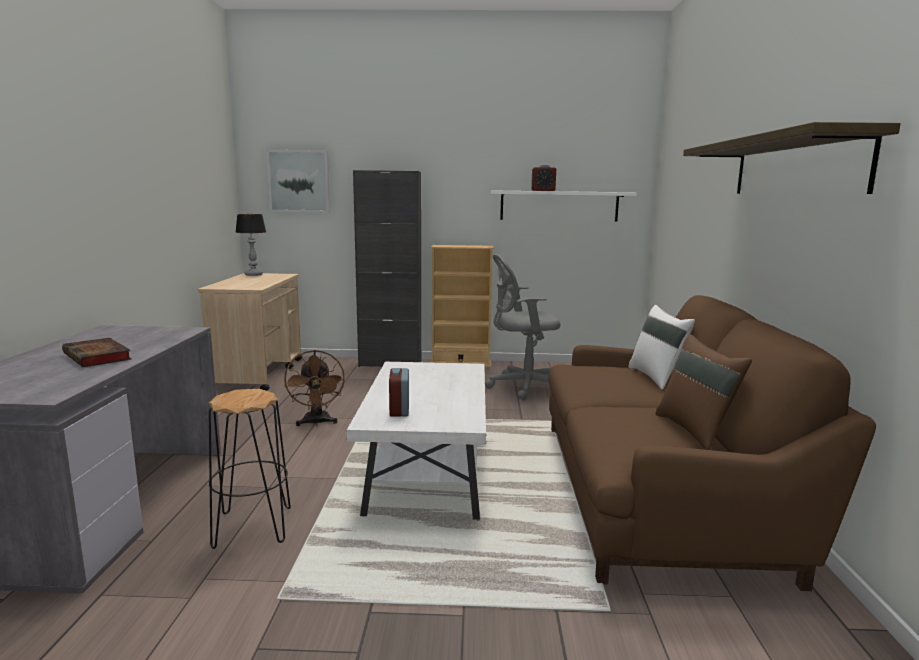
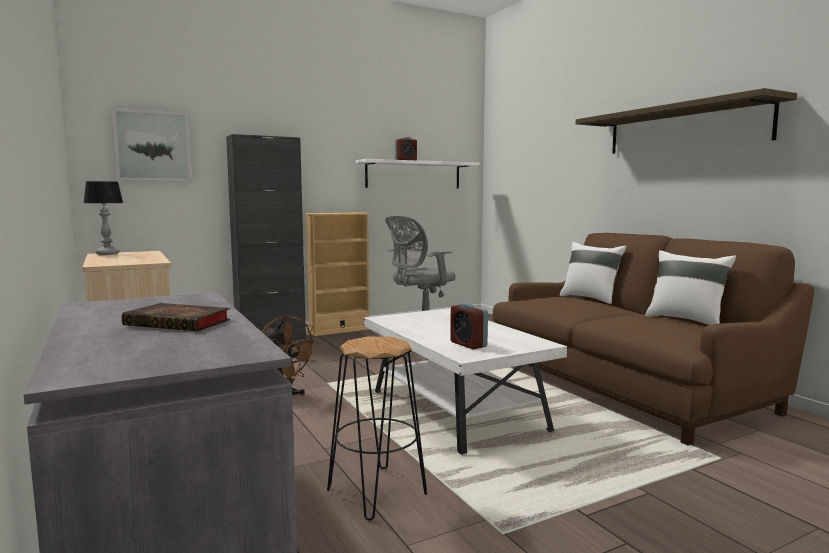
camera: 30 degrees left, 5 degrees down
brown pillow [656,334,752,450] -> white pillow [645,250,736,325]

